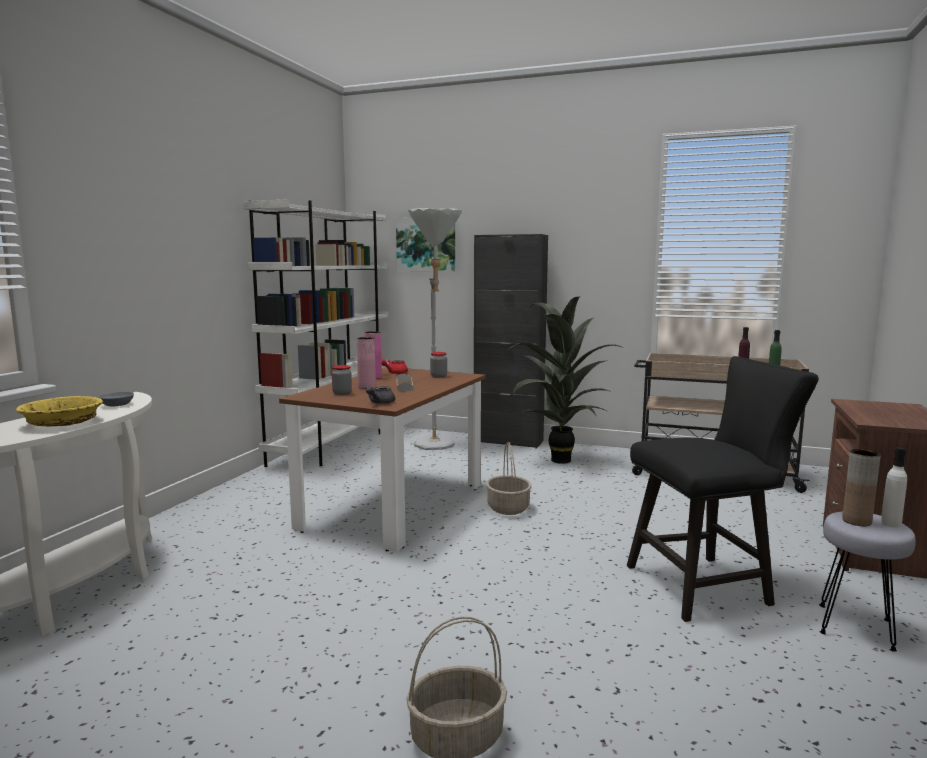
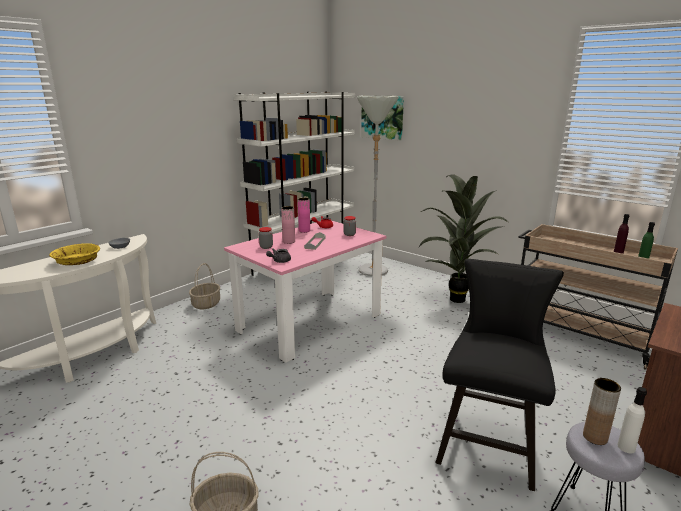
camera: 20 degrees right, 10 degrees up
brown dining table [279,368,486,552] -> pink dining table [224,220,386,363]
black cabinet [474,234,548,449] -> none
basket [486,442,532,515] -> basket moved to [189,263,220,309]
black chair [627,356,819,622] -> black chair turned 75 degrees counterclockwise [436,259,564,491]

